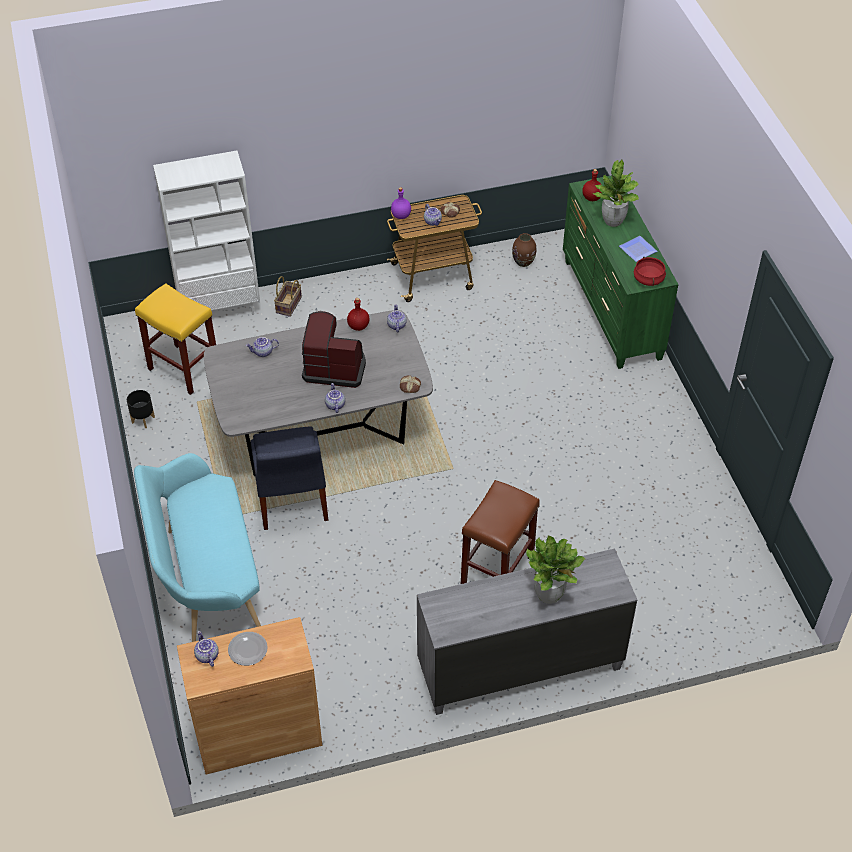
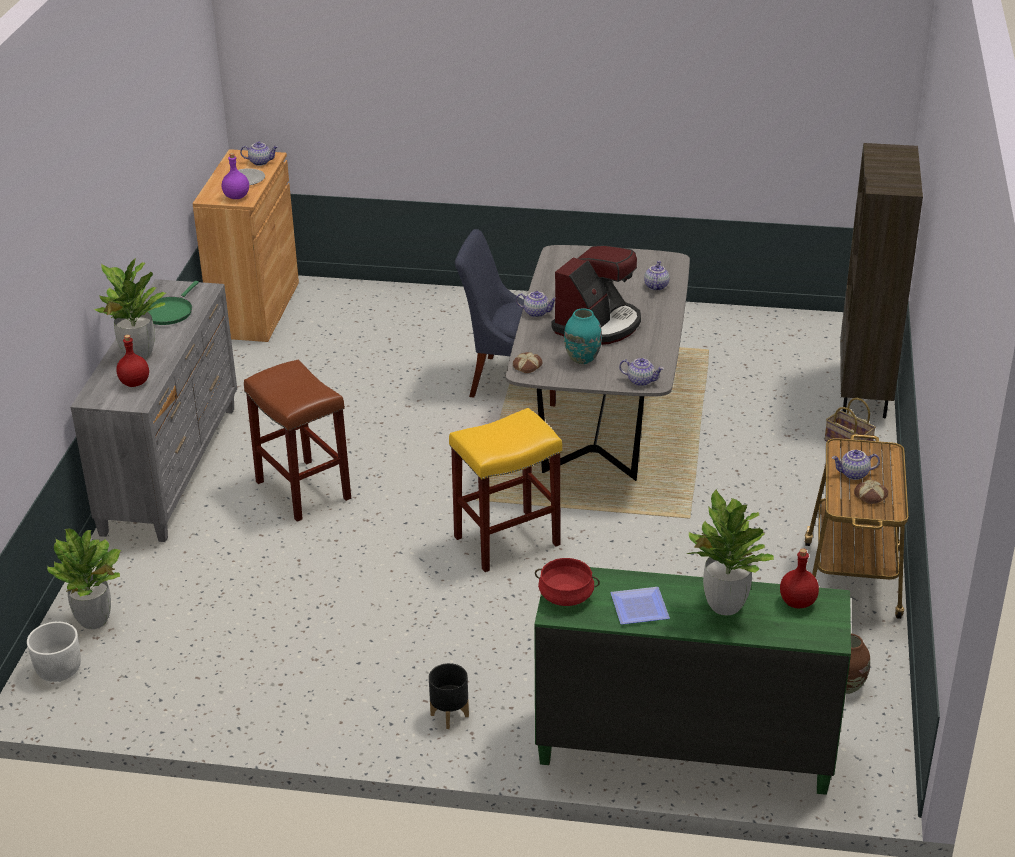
camera: 115 degrees right, 15 degrees down
black planter [127,390,155,428] -> black planter moved to [429,663,469,729]
turquoise bench [134,453,261,642] -> none
yellow stool [135,283,216,395] -> yellow stool moved to [449,408,562,572]
white bookcase [153,151,260,315] -> brown bookcase [840,143,923,418]
red bottle [347,298,370,331] -> red bottle moved to [116,335,149,387]
purple bottle [391,187,411,219] -> purple bottle moved to [222,153,249,199]
none -> white planter [27,622,81,682]
none -> potted plant [47,529,121,629]
none -> green frying pan [145,281,199,325]
none -> turquoise vase [564,308,602,364]

